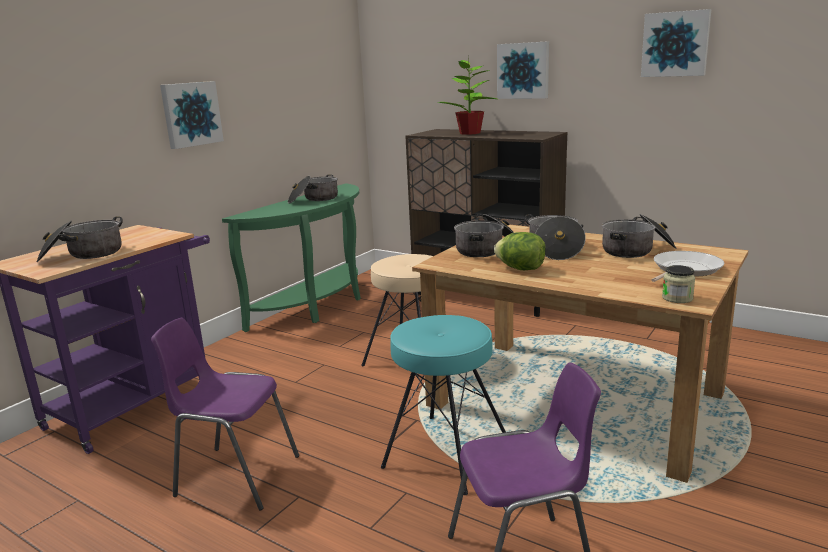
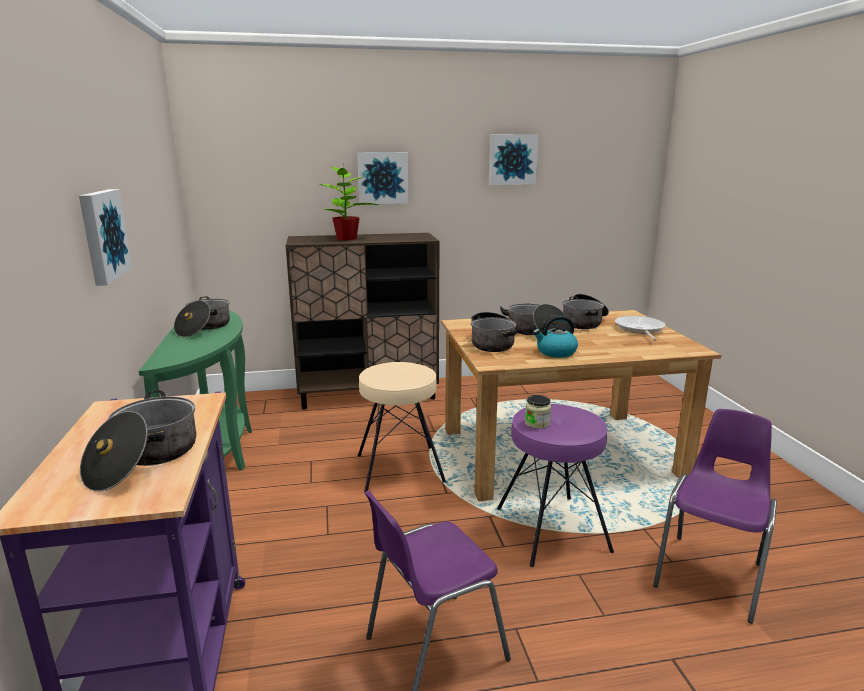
camera: 45 degrees left, 0 degrees up
turquoise stool [381,315,506,495] -> purple stool [497,404,614,567]
lettuce [494,232,546,270] -> kettle [533,315,578,358]
jar [662,265,695,303] -> jar moved to [525,395,551,429]

